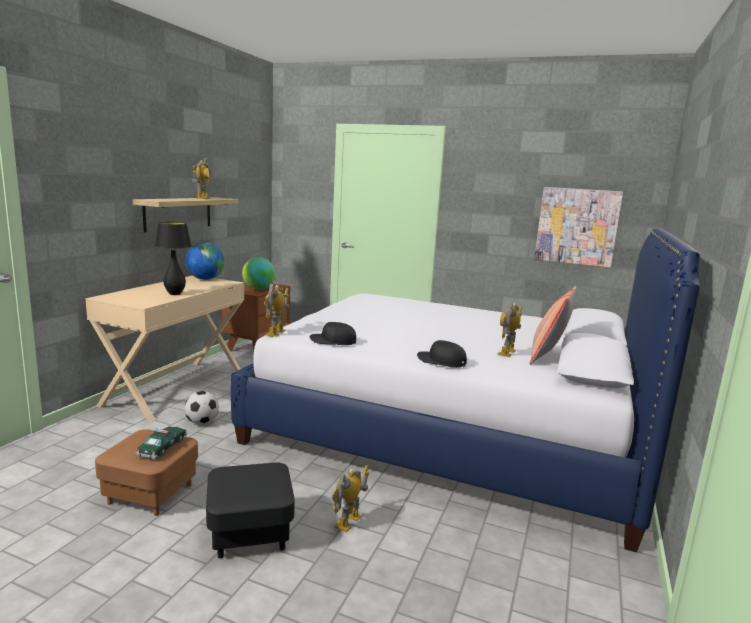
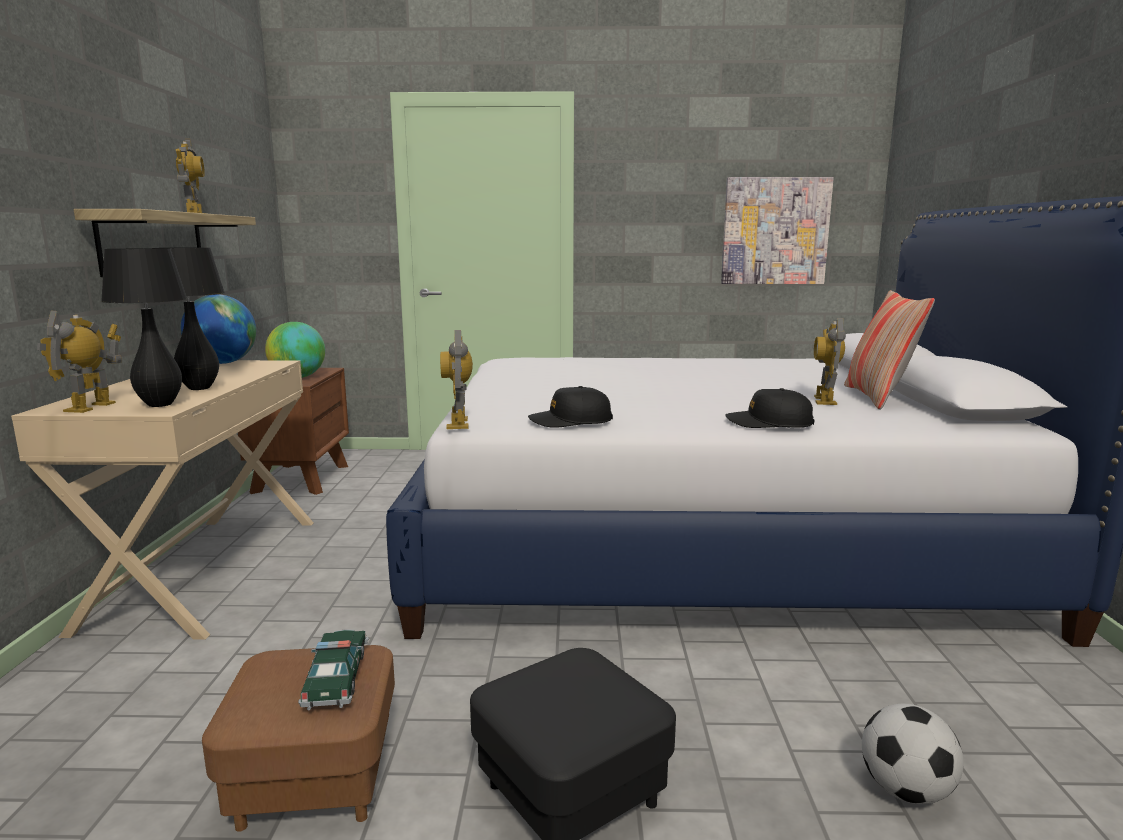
camera: 20 degrees left, 0 degrees up
football [184,391,219,424] -> football moved to [862,704,964,804]
toy robot [331,465,369,532] -> toy robot moved to [37,311,122,413]
none -> black table lamp [101,248,188,407]

